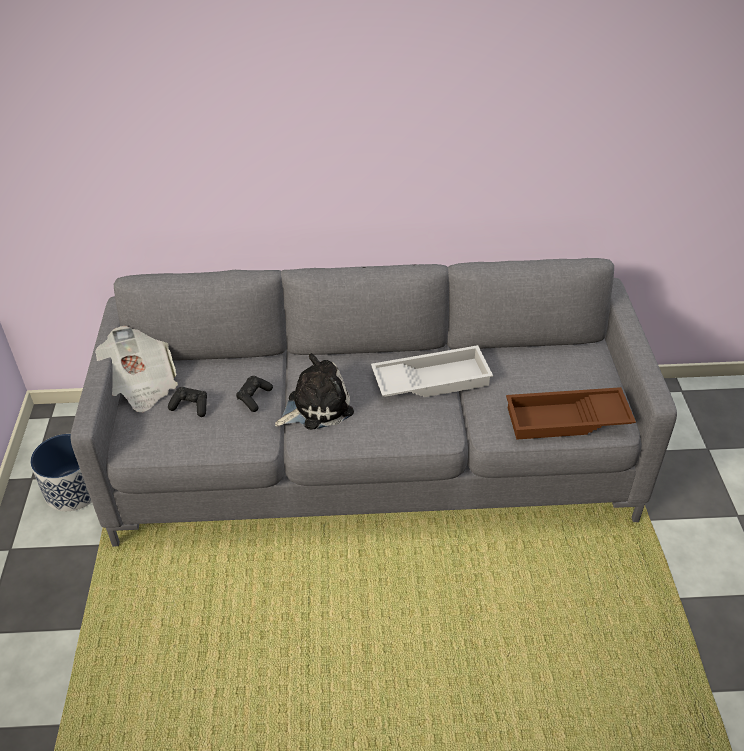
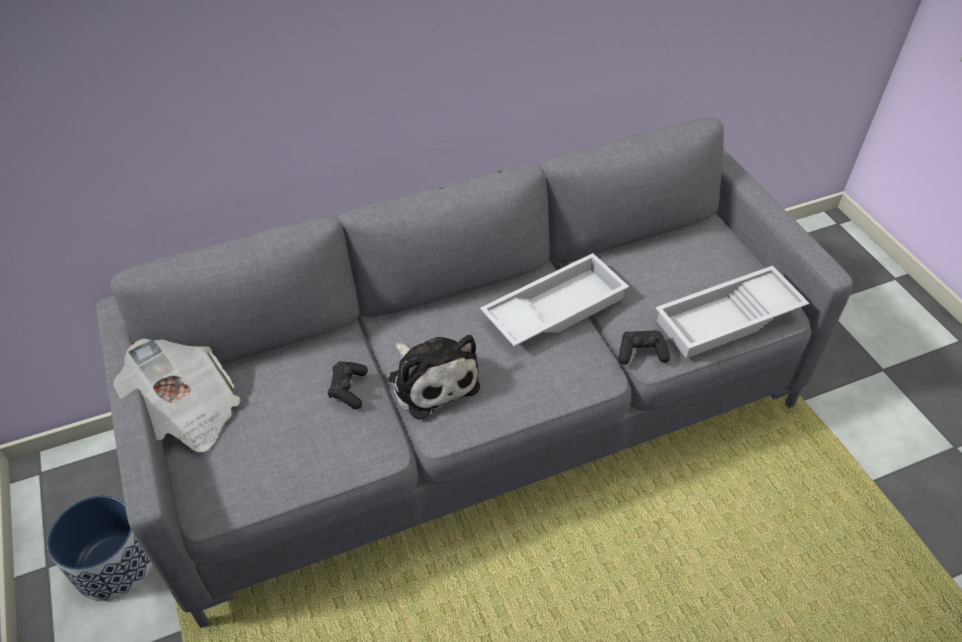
camera: 20 degrees left, 5 degrees up
black game controller [168,387,207,417] -> black game controller moved to [619,330,670,365]
plush toy [275,353,354,430] -> plush toy turned 105 degrees clockwise [388,335,480,420]
brown tray [506,387,636,440] -> white tray [655,266,809,358]

